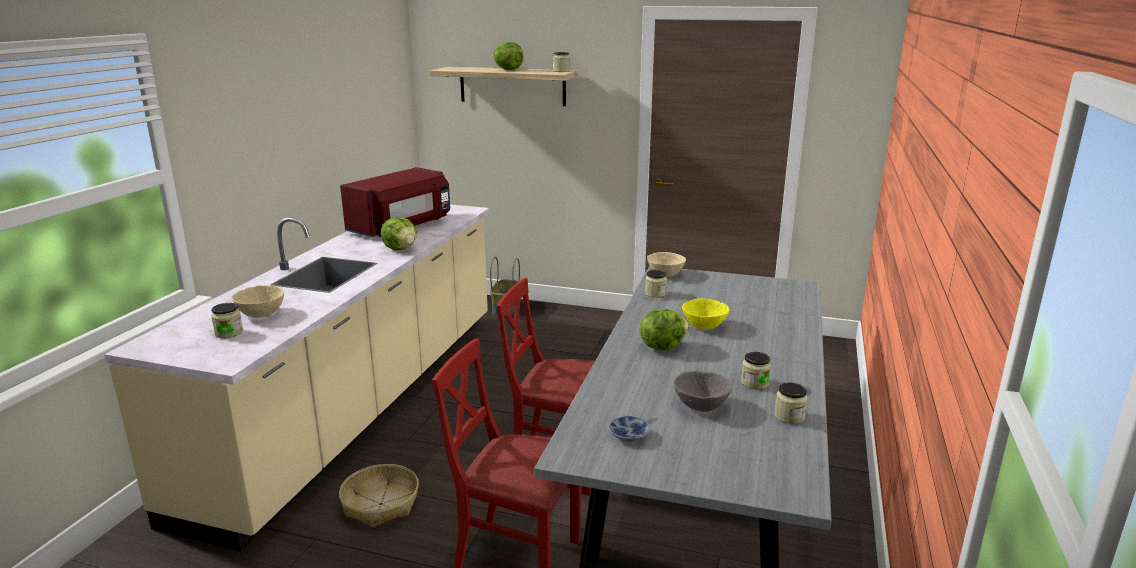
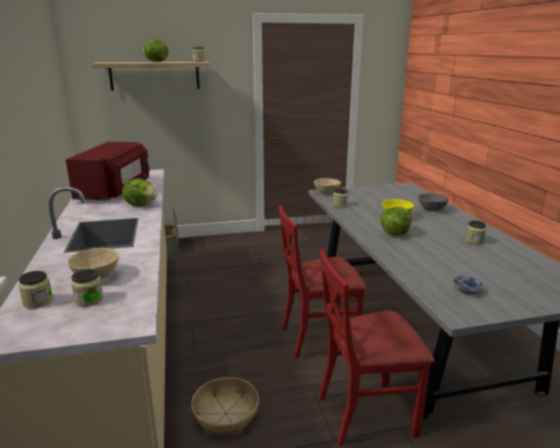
camera: 30 degrees left, 0 degrees up
grey bowl [674,371,732,412] -> grey bowl moved to [418,193,449,211]
jar [774,382,808,424] -> jar moved to [18,271,53,309]

